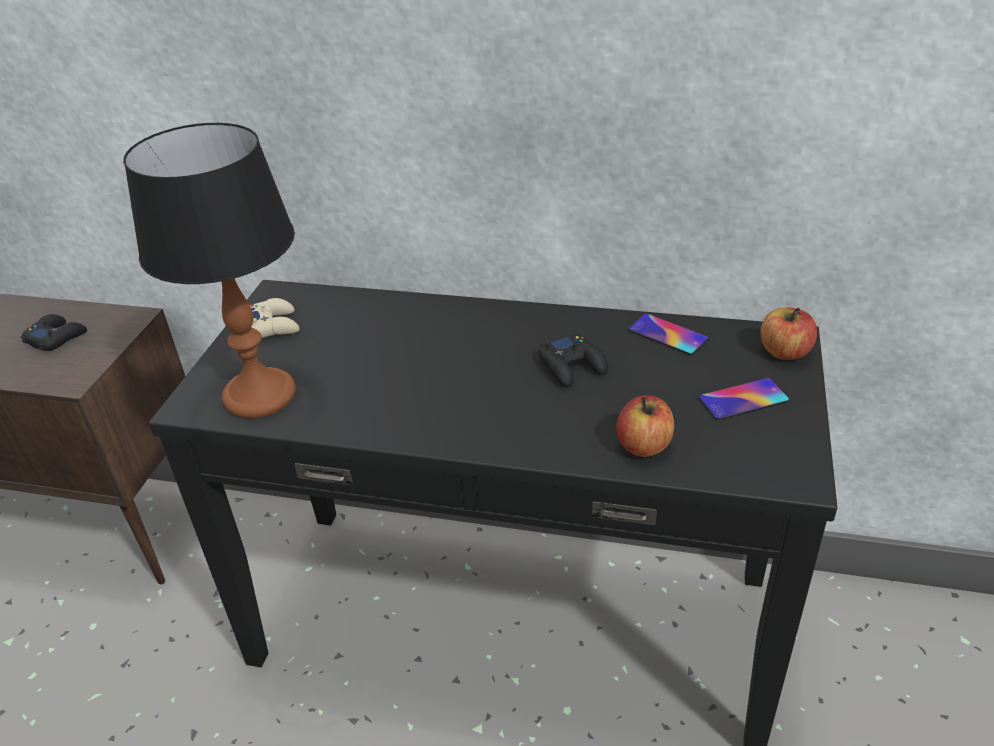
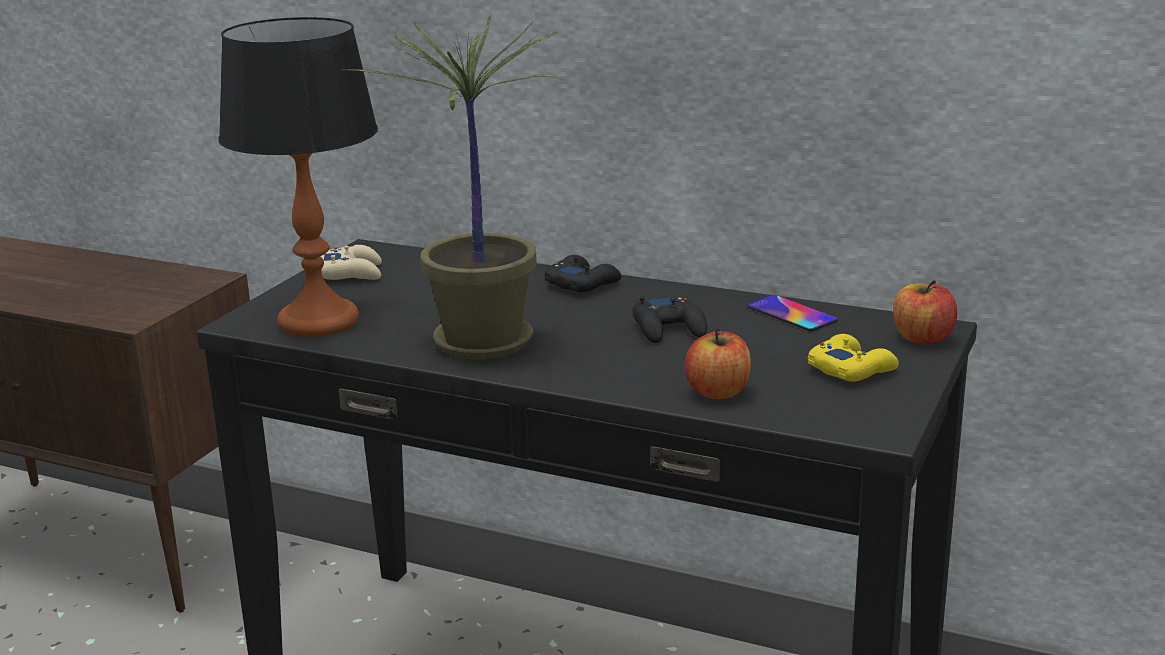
camera: 10 degrees right, 15 degrees down
black game controller [21,314,87,351] -> black game controller moved to [544,255,621,292]
phone [698,378,789,420] -> yellow game controller [808,334,899,382]
none -> potted plant [344,15,568,360]

